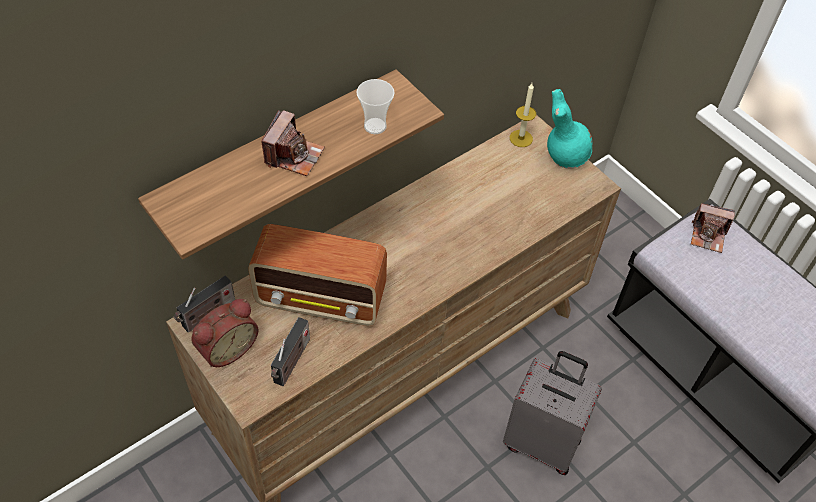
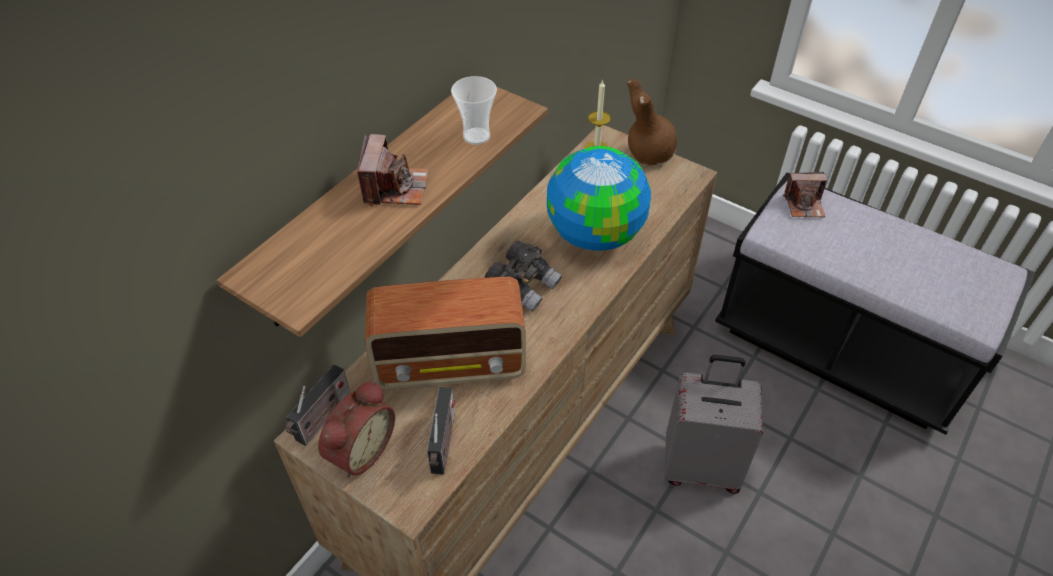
camera: 15 degrees left, 5 degrees down
turquoise vase [547,89,592,169] -> brown vase [627,78,677,166]
none -> grey binoculars [485,240,562,312]
none -> globe [547,146,651,251]

